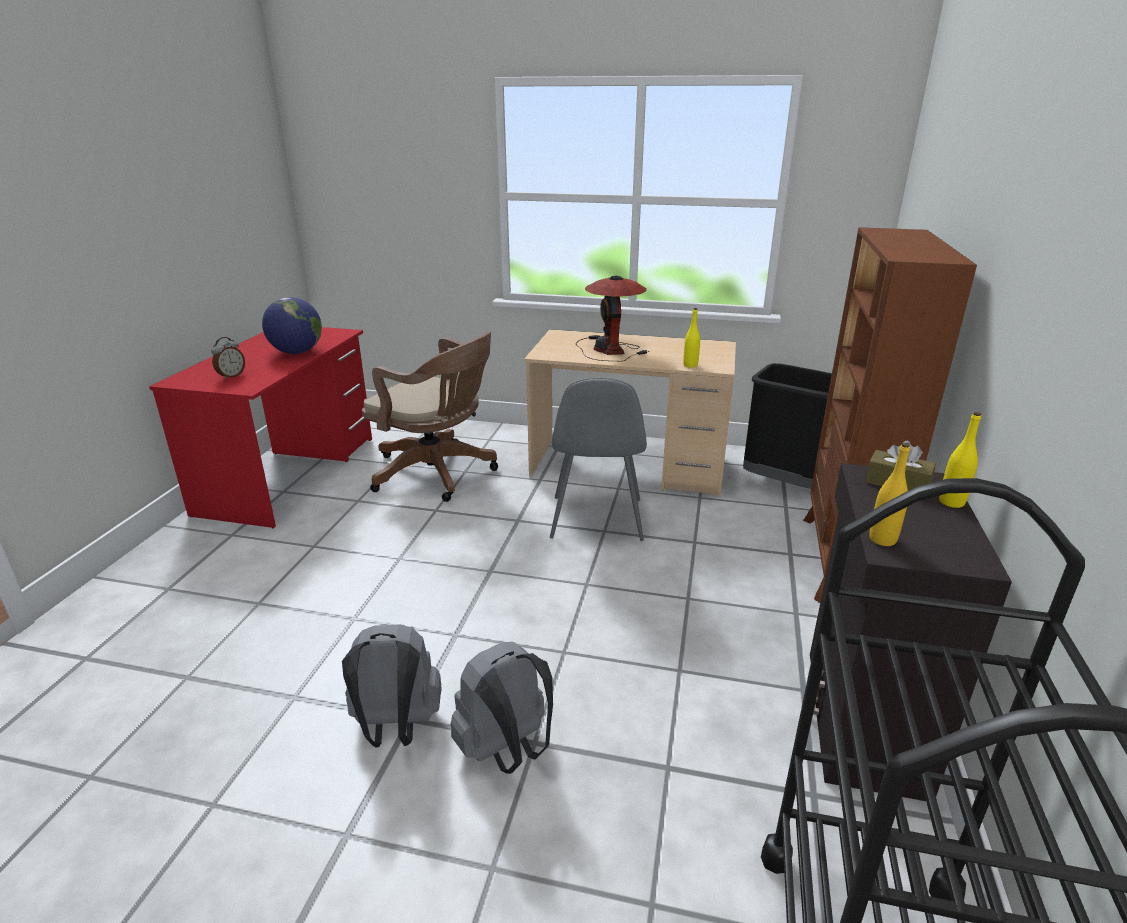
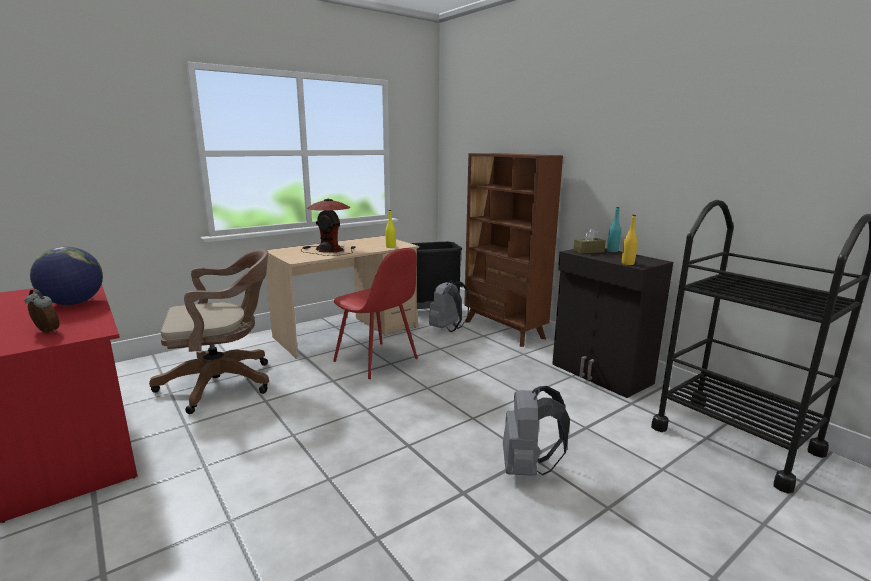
camera: 50 degrees left, 10 degrees down
alarm clock [211,337,245,379] -> alarm clock turned 45 degrees counterclockwise [25,289,60,333]
grey backpack [342,625,442,748] -> grey backpack moved to [429,280,470,332]
grey chair [550,378,647,541] -> red chair [333,248,418,379]
yellow bottle [939,412,981,508] -> turquoise bottle [607,207,621,252]

